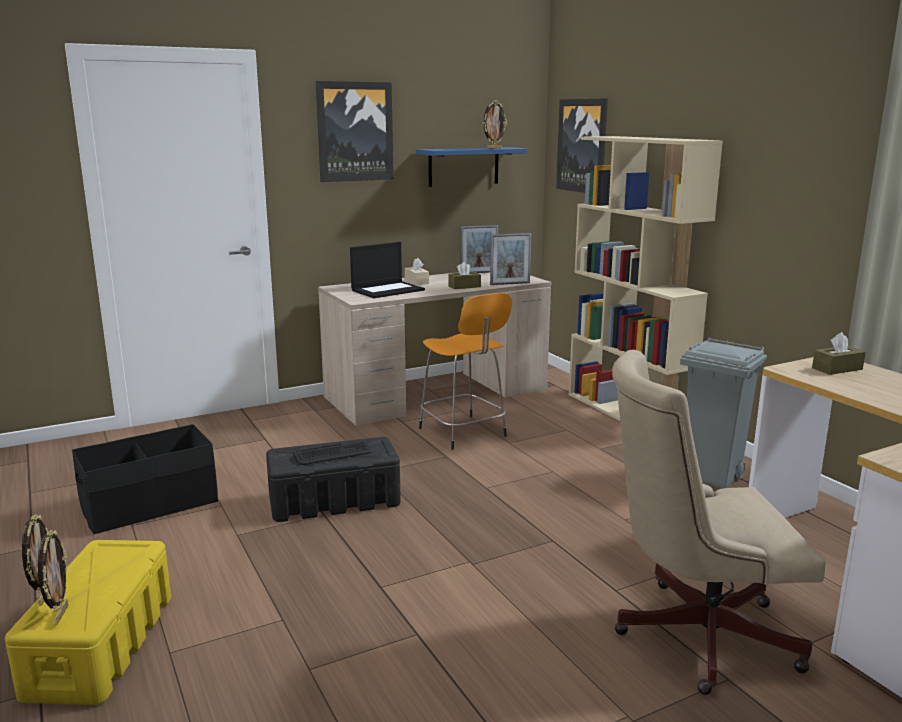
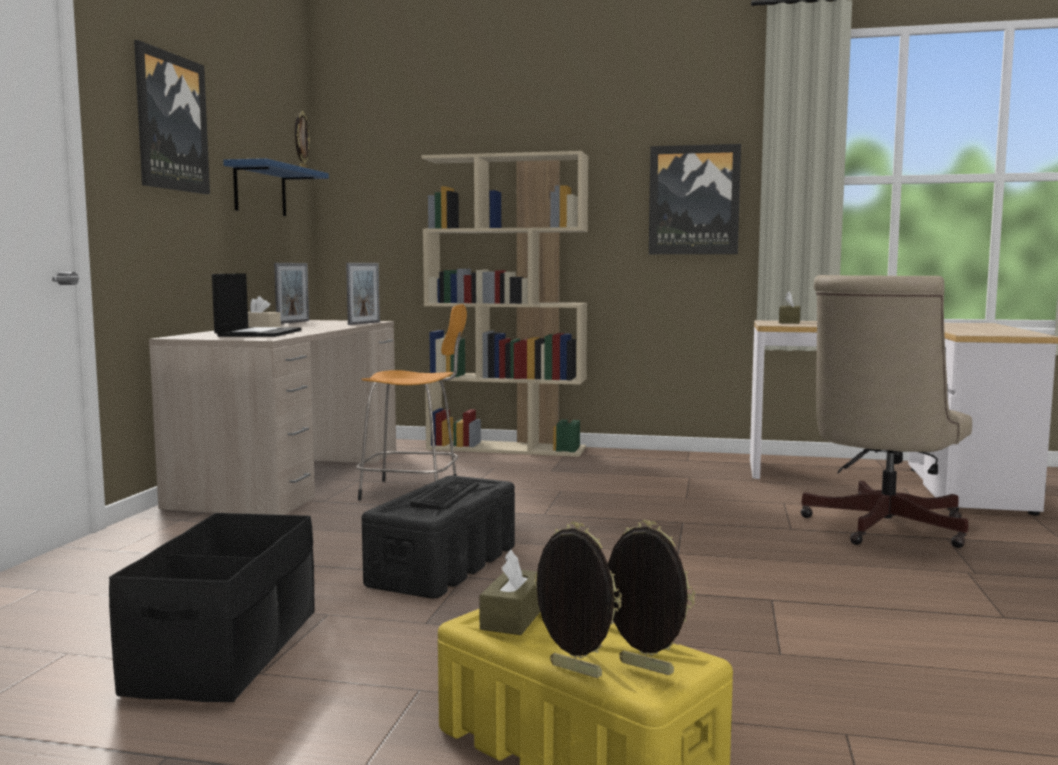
camera: 50 degrees left, 10 degrees down
brown tissue box [448,262,481,289] -> brown tissue box moved to [479,549,540,635]
picture [556,98,608,193] -> picture moved to [649,144,741,254]
grey trash can [680,338,767,489] -> none

